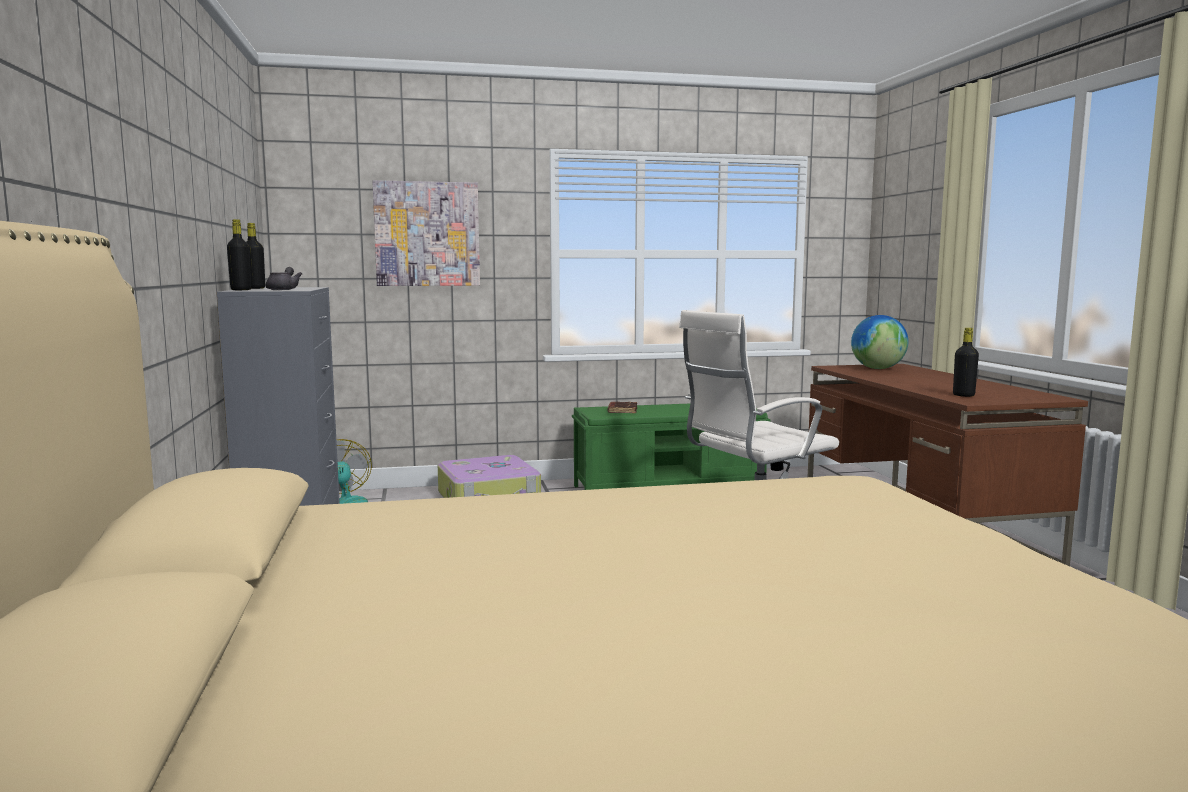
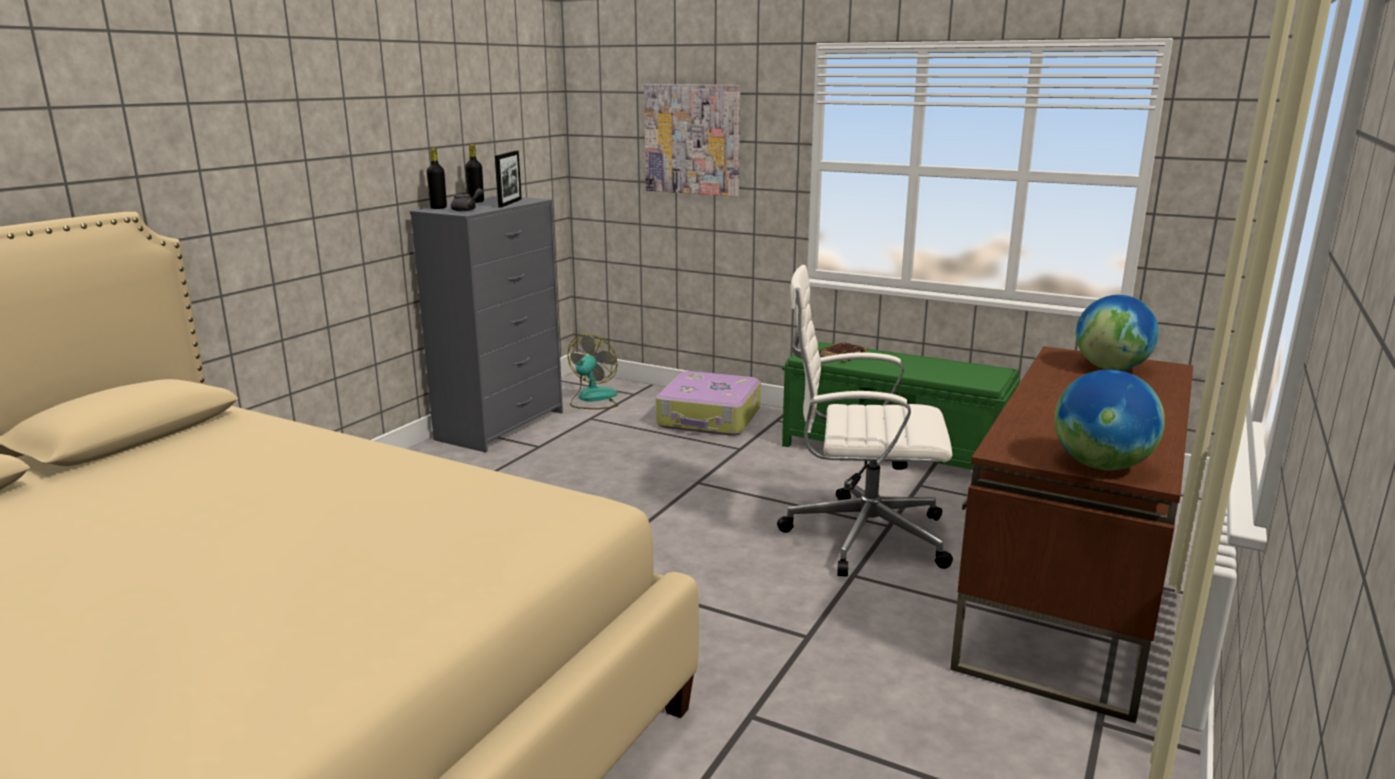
camera: 40 degrees right, 10 degrees up
black bottle [953,328,979,397] -> none
none -> picture frame [495,151,522,208]
none -> globe [1054,369,1165,470]

